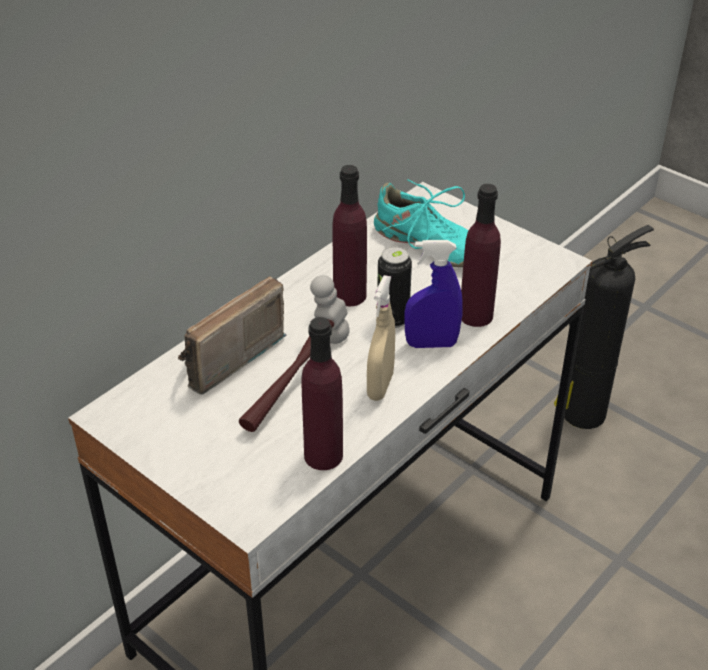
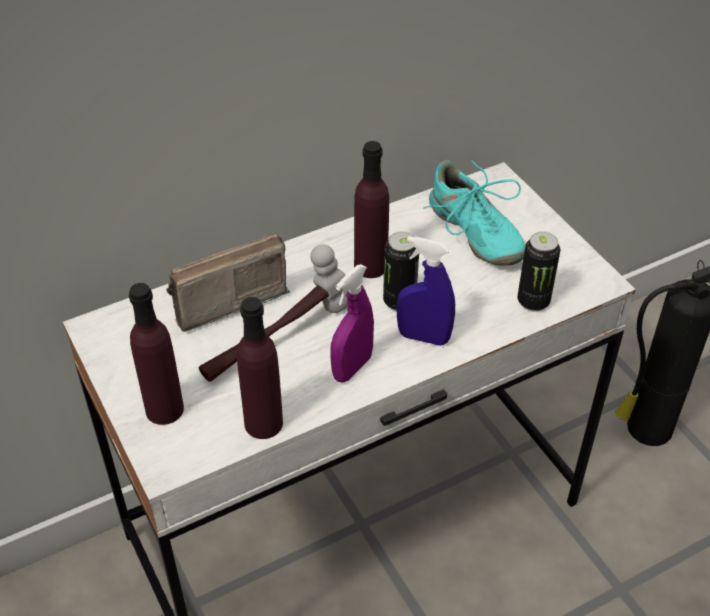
camera: 20 degrees right, 5 degrees up
beige spray bottle [367,275,395,401] -> purple spray bottle [330,264,374,383]
purple bottle [461,184,501,327] -> purple bottle moved to [129,283,184,425]
none -> can [517,232,560,312]

